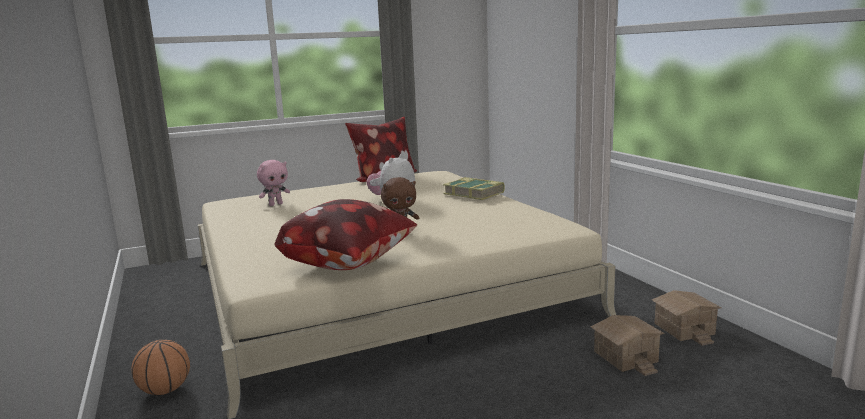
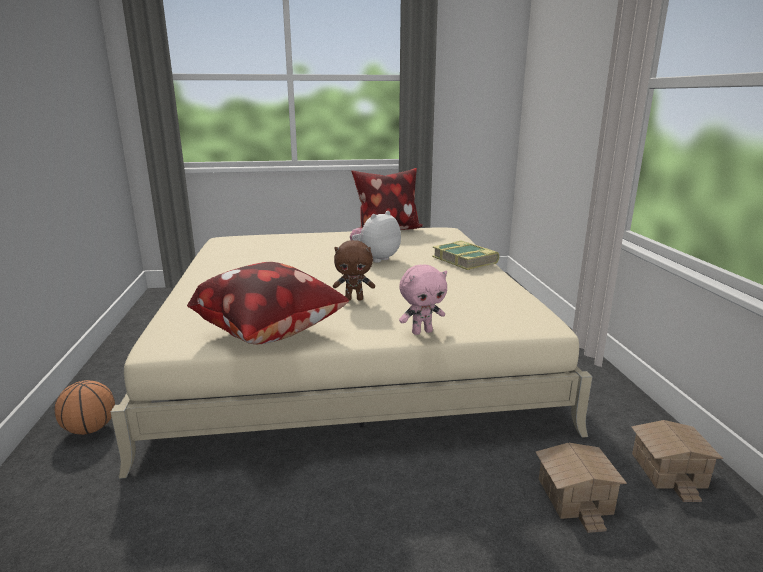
camera: 15 degrees right, 5 degrees up
pink plush toy [257,160,290,206] -> pink plush toy moved to [399,265,447,335]

